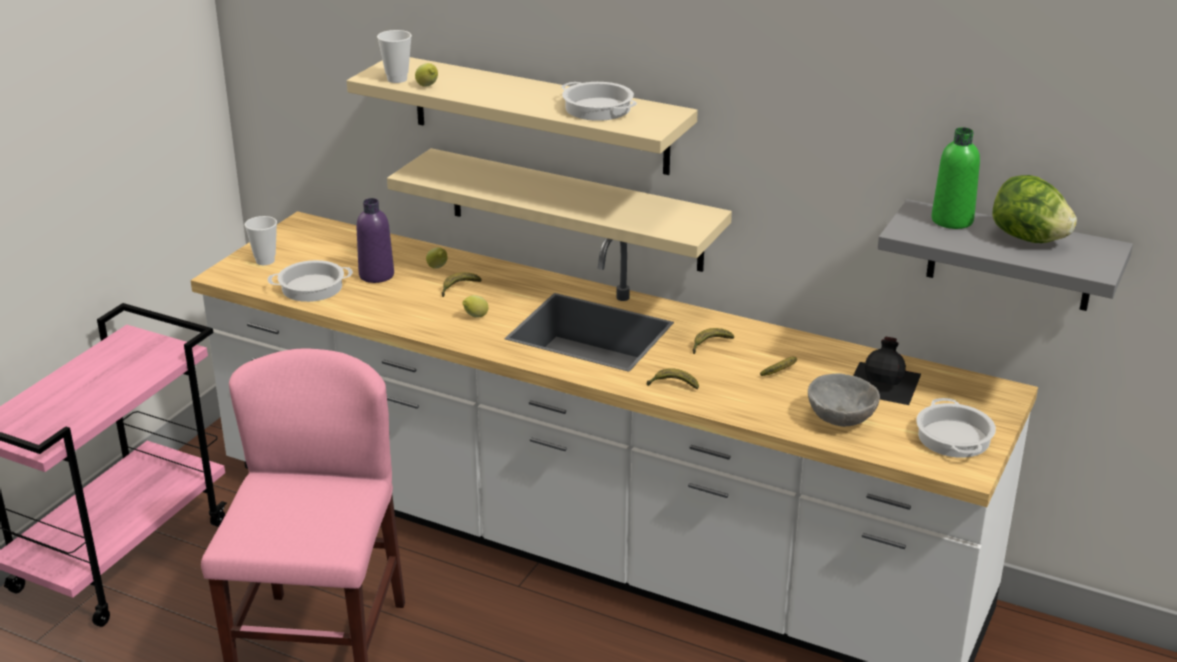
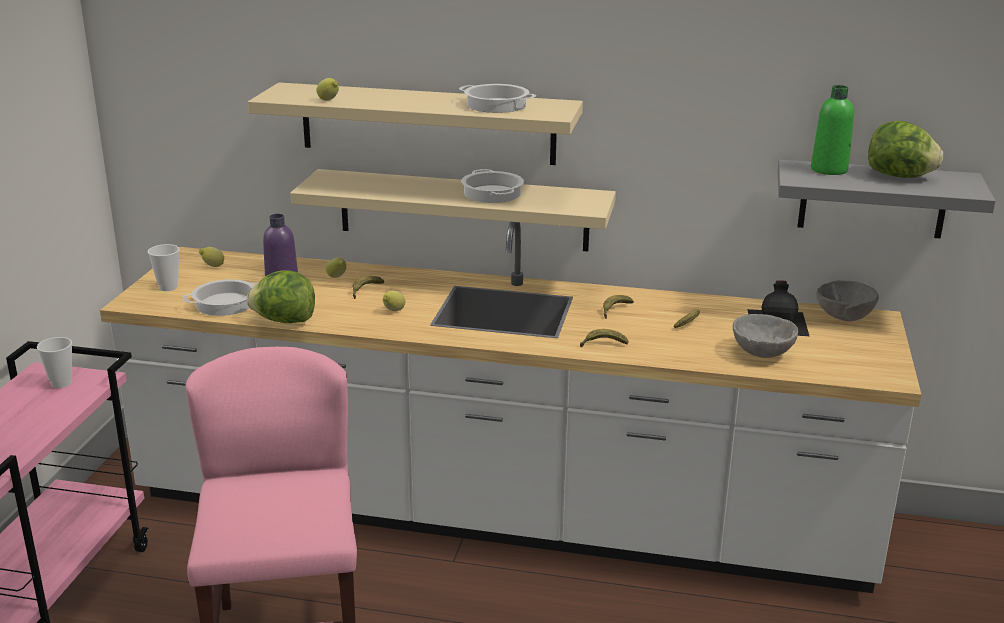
camera: 15 degrees left, 5 degrees down
cup [377,30,412,83] -> cup moved to [37,337,72,388]
cooking pot [916,398,996,458] -> cooking pot moved to [461,169,524,203]
none -> lemon [199,247,224,267]
none -> lettuce [247,270,315,323]
none -> grey bowl [816,280,879,321]

